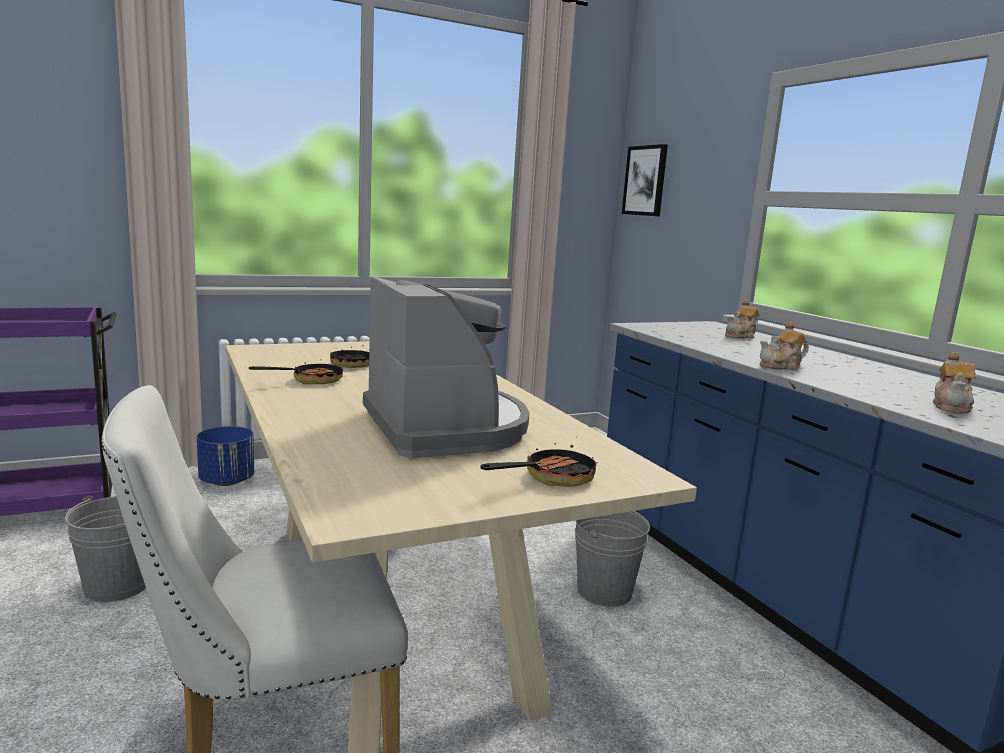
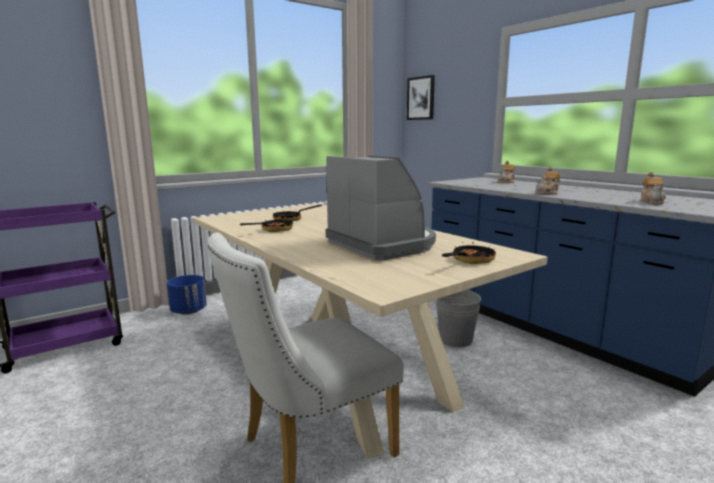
camera: 10 degrees left, 0 degrees up
grey bucket [65,496,146,602] -> none

